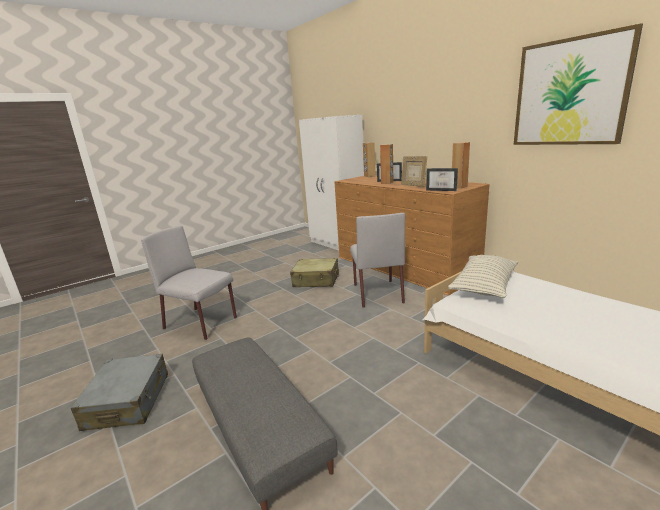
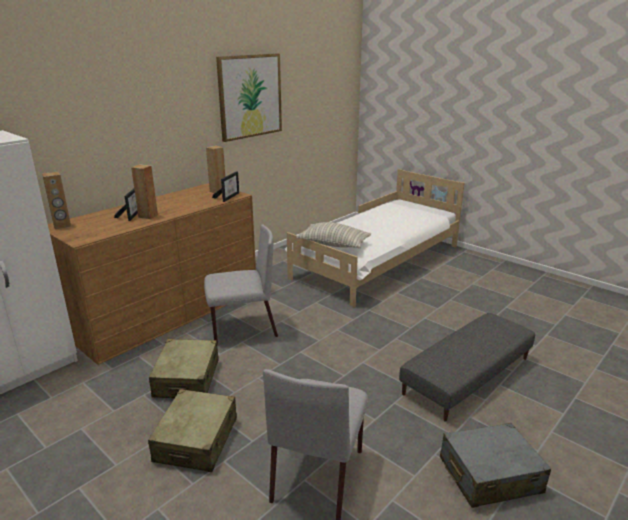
camera: 100 degrees left, 5 degrees up
picture frame [401,156,427,187] -> none
none -> beige suitcase [148,389,237,472]

